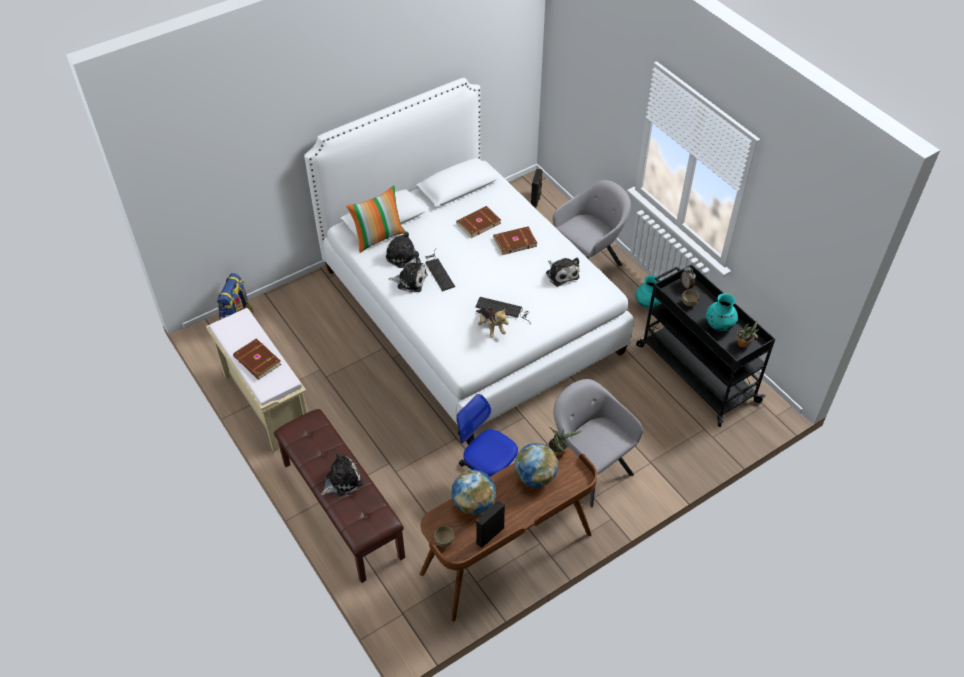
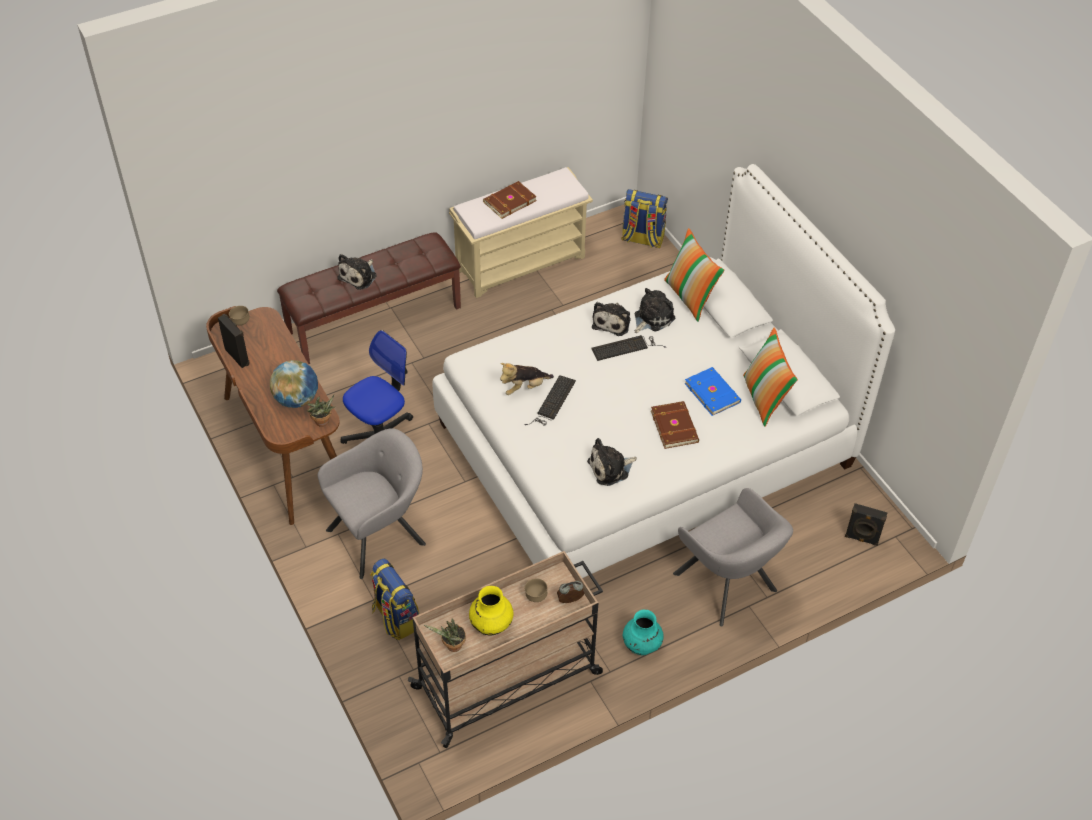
camera: 95 degrees right, 0 degrees up
plush toy [321,454,363,496] -> plush toy turned 60 degrees clockwise [338,254,377,290]
globe [452,470,496,515] -> none
brown book [456,206,501,238] -> blue book [684,367,741,416]
black cart [636,264,775,427] -> beige cart [408,551,603,748]
turquoise vase [706,293,738,331] -> yellow vase [469,586,514,635]
none -> backpack [370,558,419,640]
none -> pillow [743,327,798,427]

